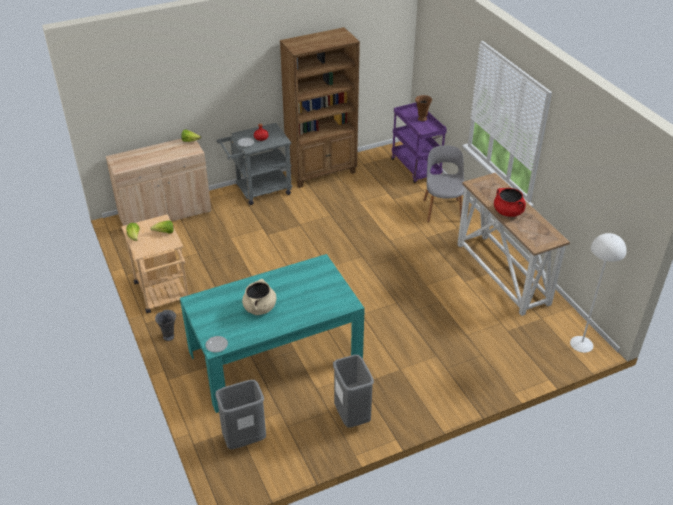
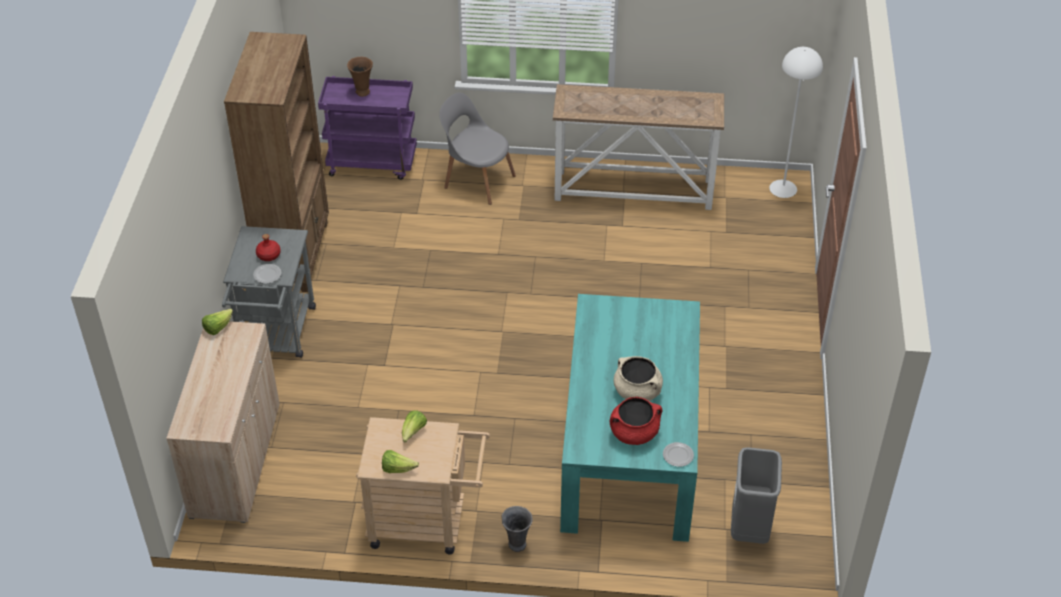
camera: 60 degrees left, 5 degrees up
grey trash can [333,355,374,428] -> none
red cooking pot [494,188,526,217] -> red cooking pot moved to [610,397,662,445]

